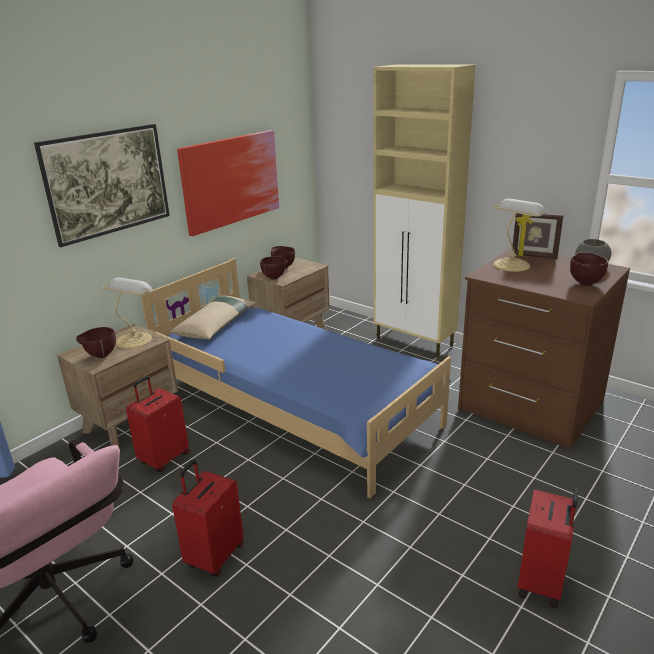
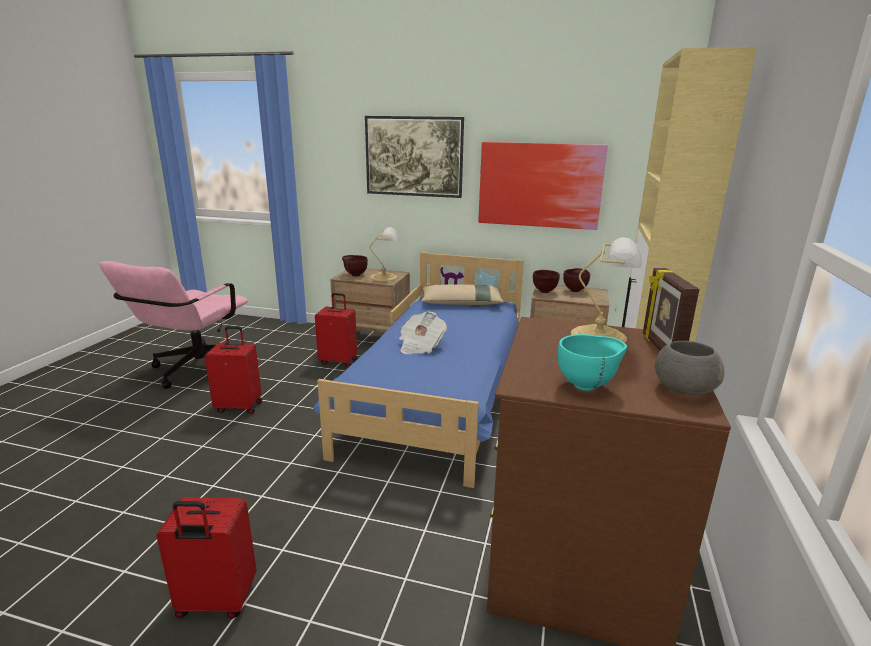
camera: 65 degrees right, 5 degrees down
brown bowl [570,252,608,286] -> turquoise bowl [558,334,627,391]
none -> newspaper [399,311,447,354]

